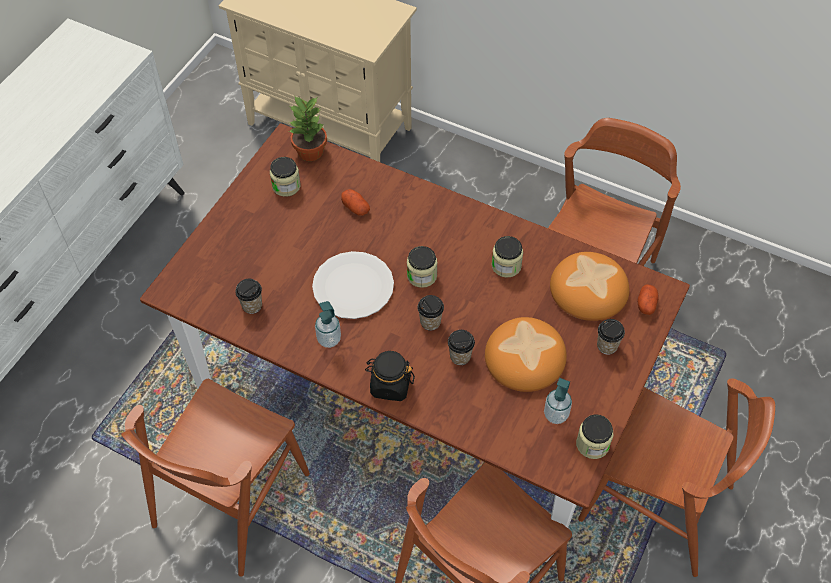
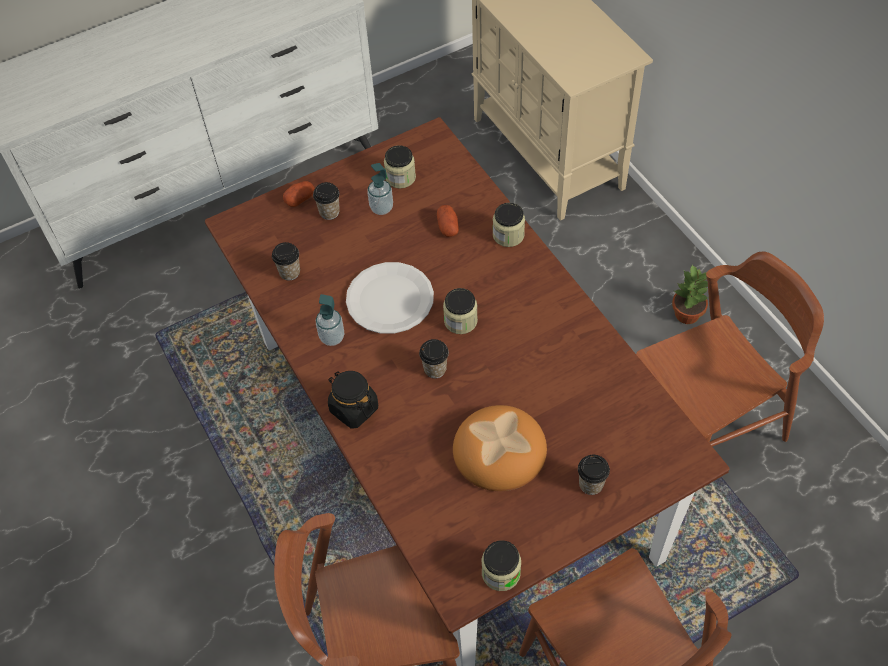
camera: 35 degrees right, 0 degrees up
brown chair [121,379,310,577] -> none
potted plant [288,97,327,161] -> potted plant moved to [672,265,709,324]
cup [448,330,475,365] -> cup moved to [313,182,340,220]
jar [492,236,523,277] -> jar moved to [493,203,525,247]
soap dispenser [544,378,572,424] -> soap dispenser moved to [367,163,393,215]
bread [550,252,630,321] -> none
potato [637,284,659,315] -> potato moved to [283,181,315,207]

